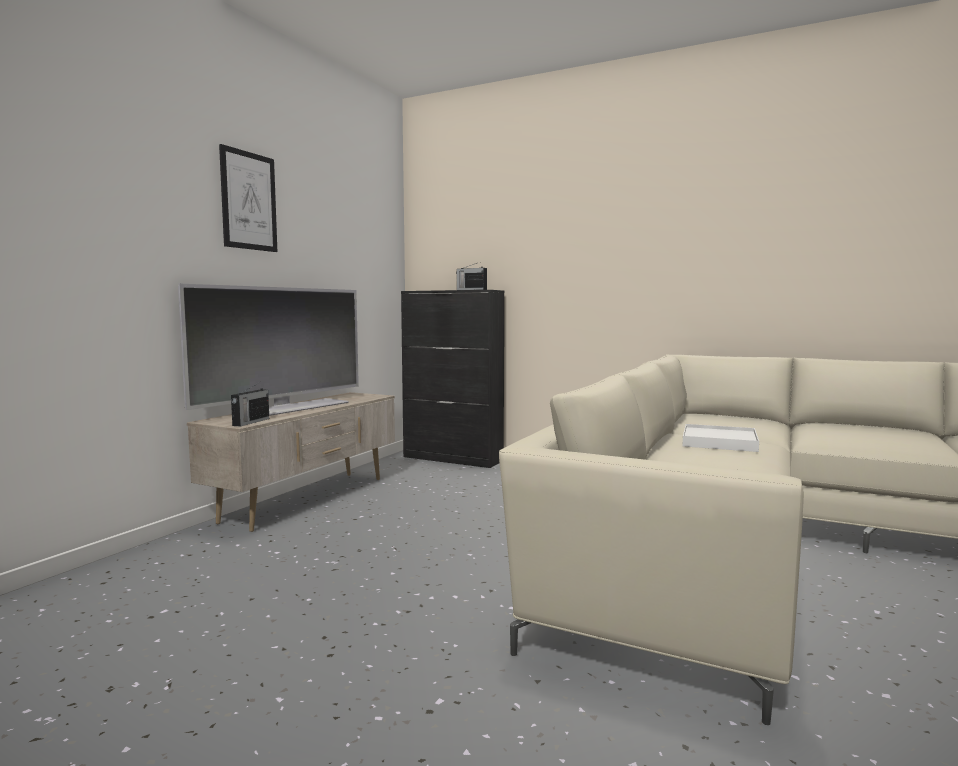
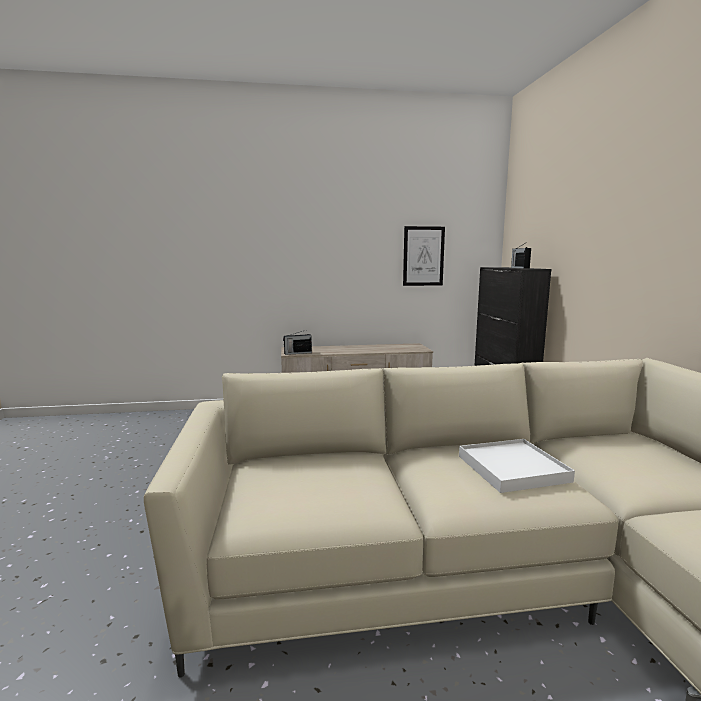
camera: 55 degrees right, 5 degrees up
television [178,284,359,416] -> none
picture [219,144,277,252] -> picture moved to [403,226,445,286]

